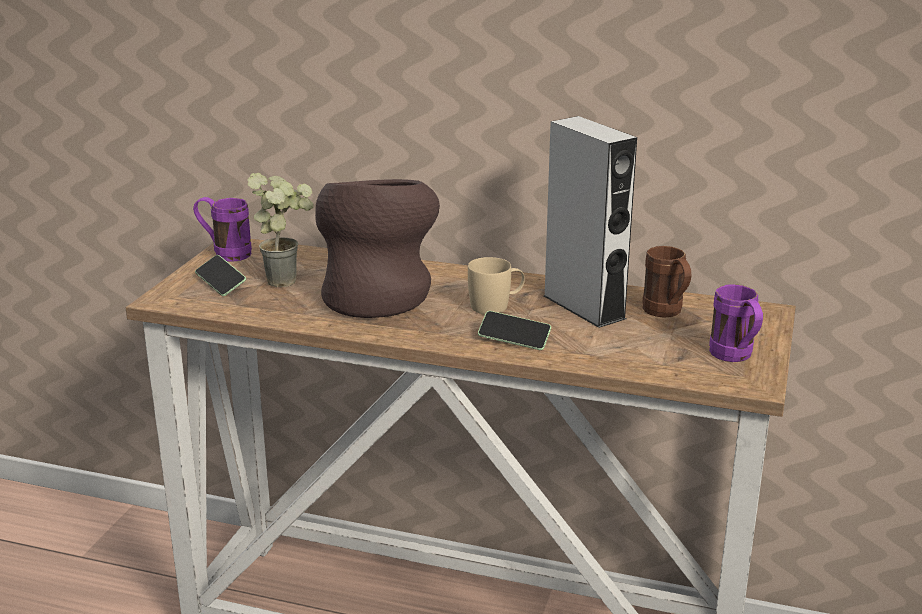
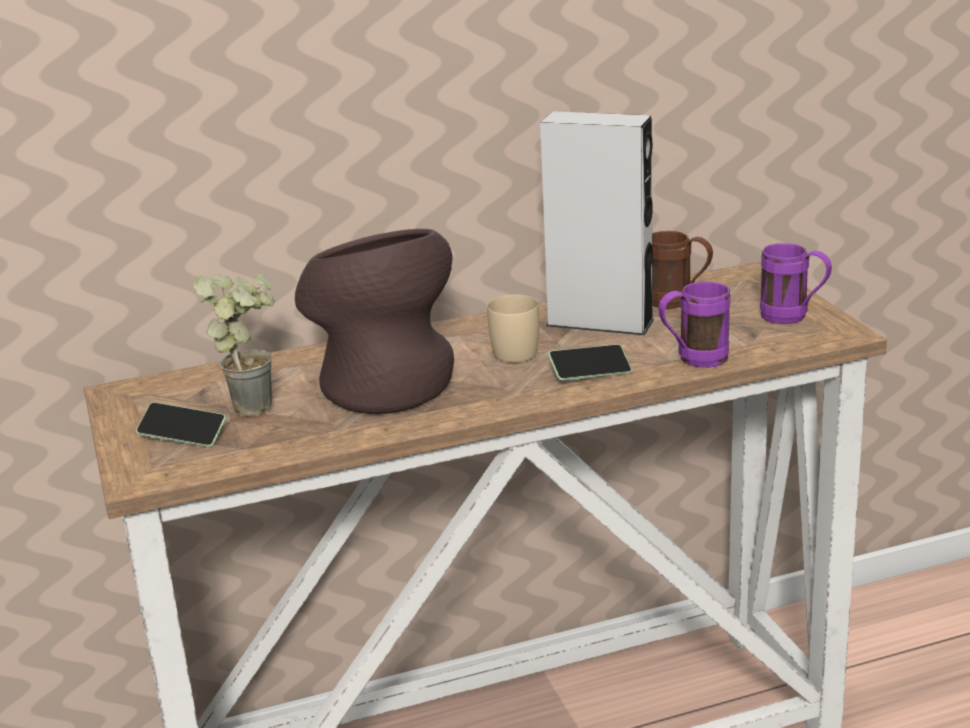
camera: 35 degrees left, 0 degrees up
purple mug [193,197,252,262] -> purple mug moved to [658,281,731,368]

